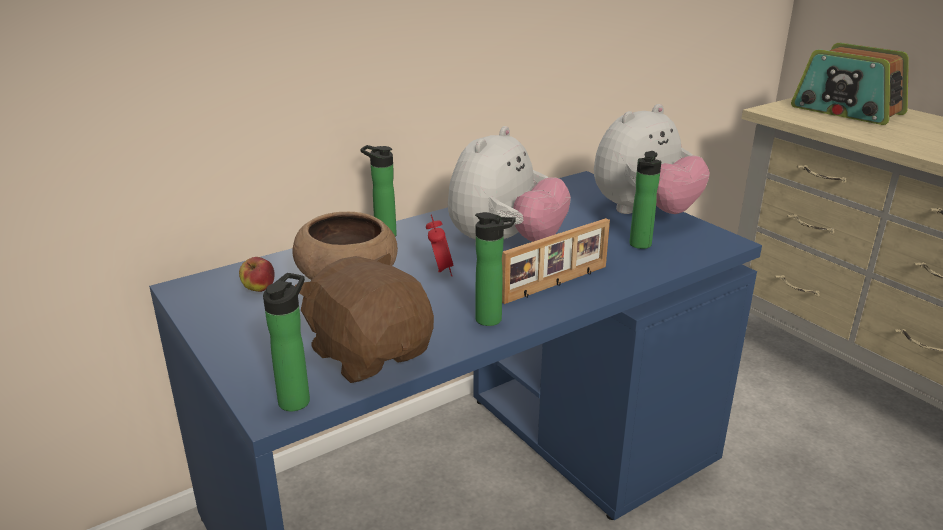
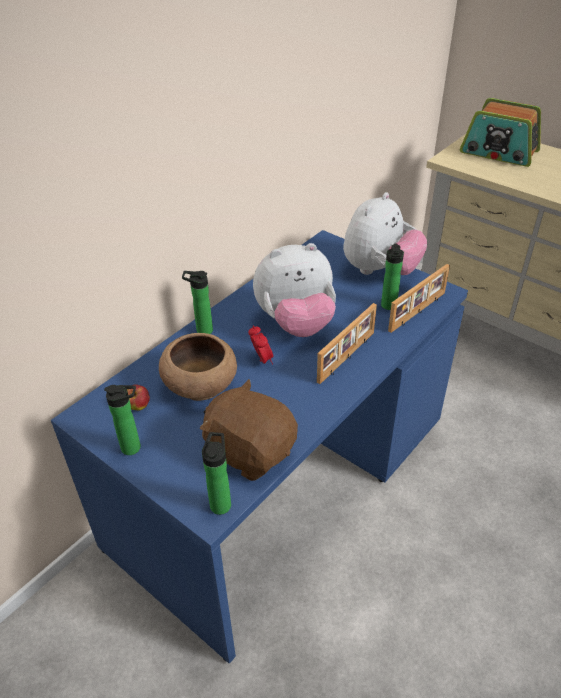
camera: 15 degrees left, 15 degrees up
plush toy [448,126,571,246] -> plush toy turned 60 degrees clockwise [253,243,336,337]
bottle [475,212,516,326] -> bottle moved to [104,385,141,455]
none -> picture frame [388,264,450,333]

